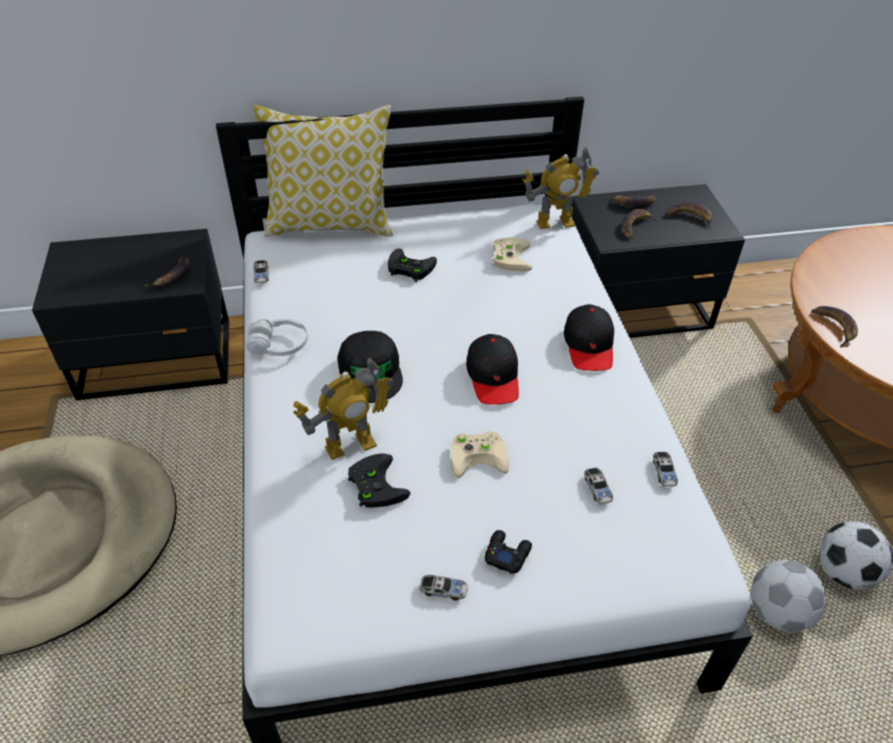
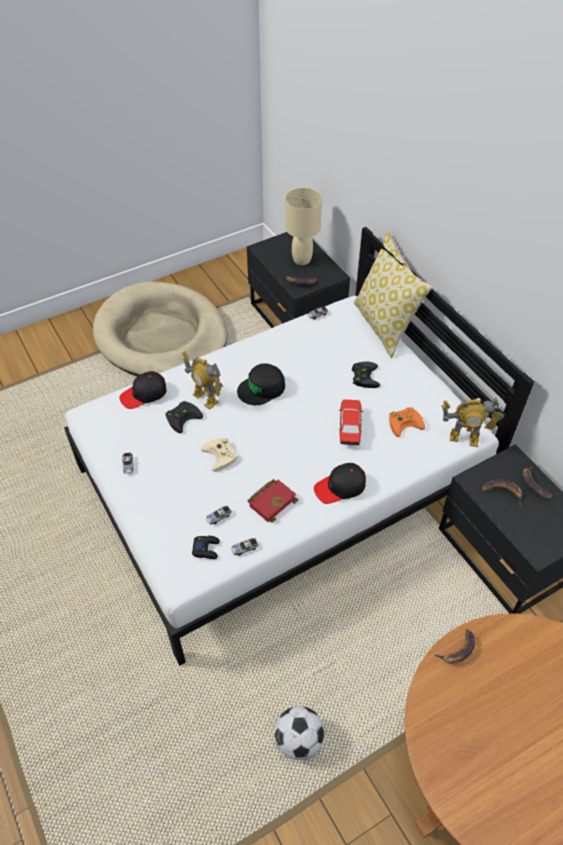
camera: 70 degrees right, 5 degrees up
white headphones [246,318,308,356] -> none
black cap [466,334,519,405] -> black cap moved to [120,371,167,409]
black game controller [485,530,532,574] -> black game controller moved to [192,536,220,559]
beige game controller [492,237,532,272] -> orange game controller [389,407,425,437]
toy robot [523,147,599,229] -> toy robot turned 45 degrees counterclockwise [442,398,504,447]
banana [665,202,712,230] -> none
football [751,560,826,632] -> none
none -> red book [248,479,298,523]
none -> beige table lamp [285,188,322,265]
none -> toy car [339,399,363,445]

